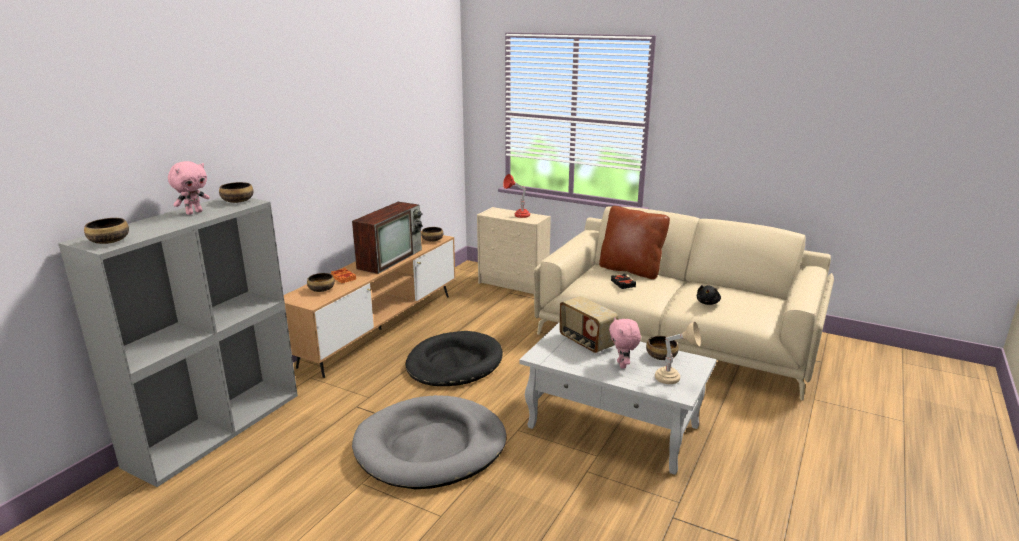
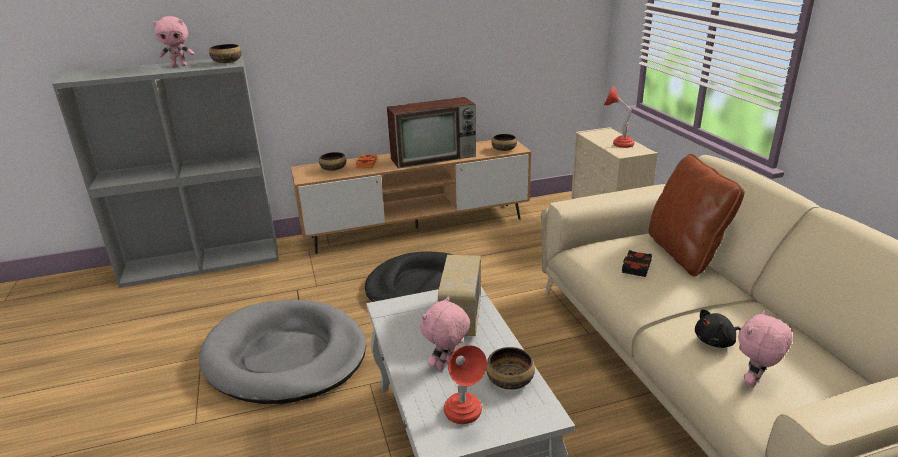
camera: 45 degrees right, 5 degrees up
bowl [84,218,129,244] -> none
beige table lamp [655,321,701,384] -> red table lamp [444,345,487,424]
none -> pink plush toy [738,310,793,388]

